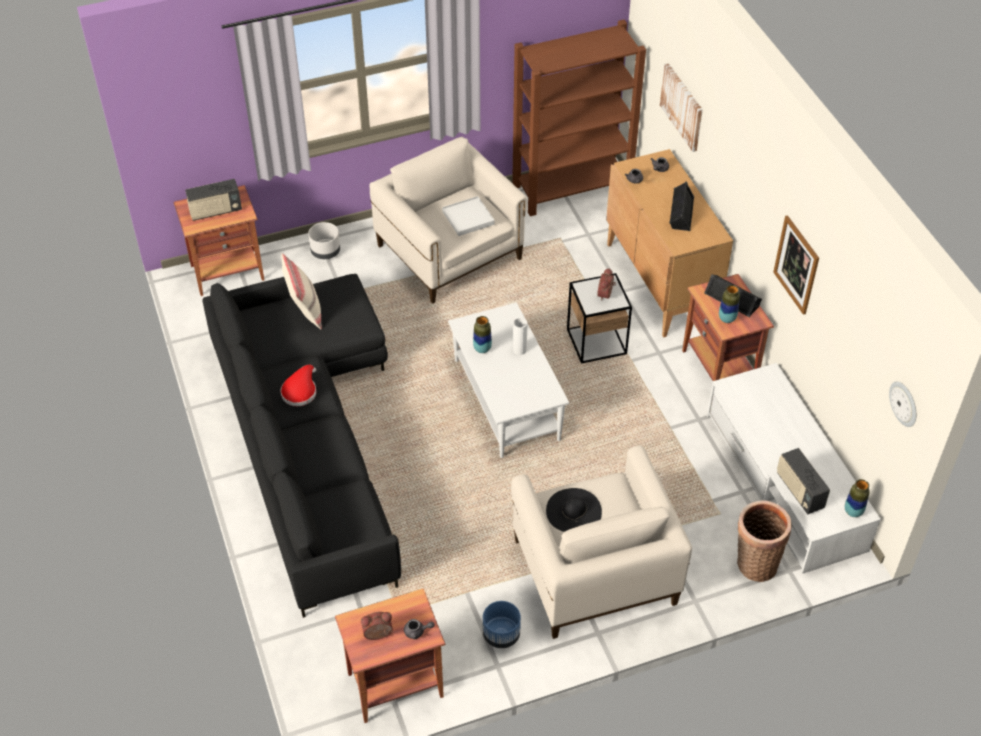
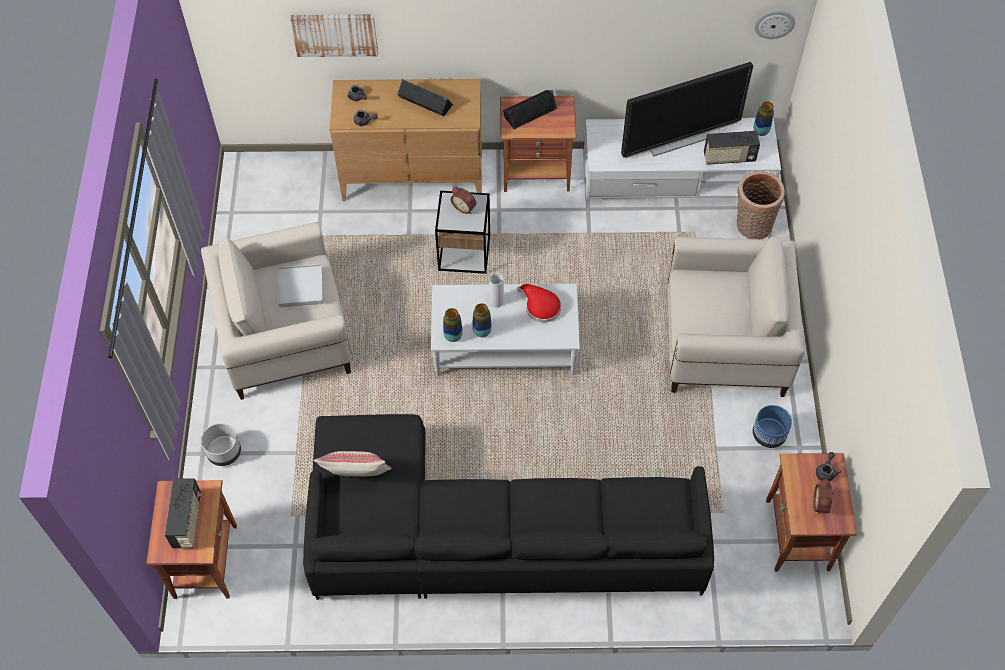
camera: 70 degrees left, 10 degrees up
red hat [281,365,316,406] -> red hat moved to [517,284,561,323]
brown bookcase [512,20,646,216] -> none
black hat [546,488,602,532] -> none
vase [719,285,740,323] -> vase moved to [443,308,463,342]
picture [773,215,819,315] -> none
none -> television [621,62,753,158]

